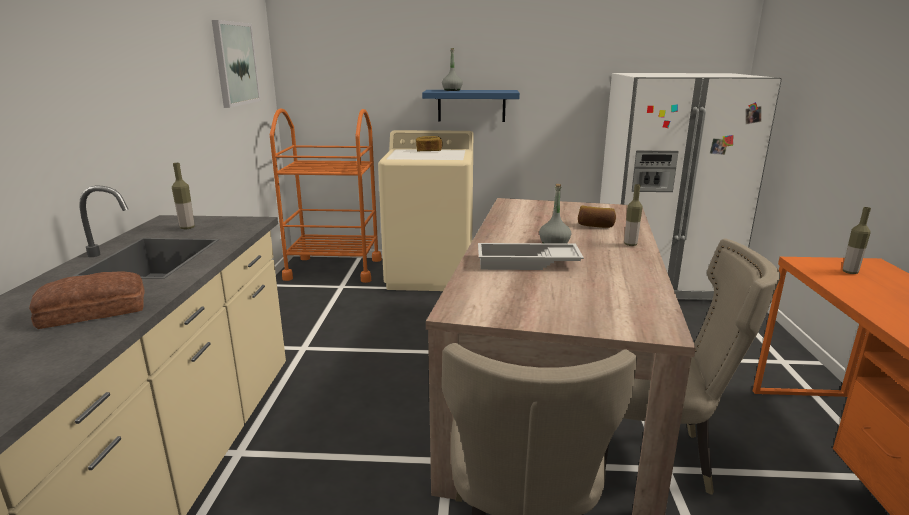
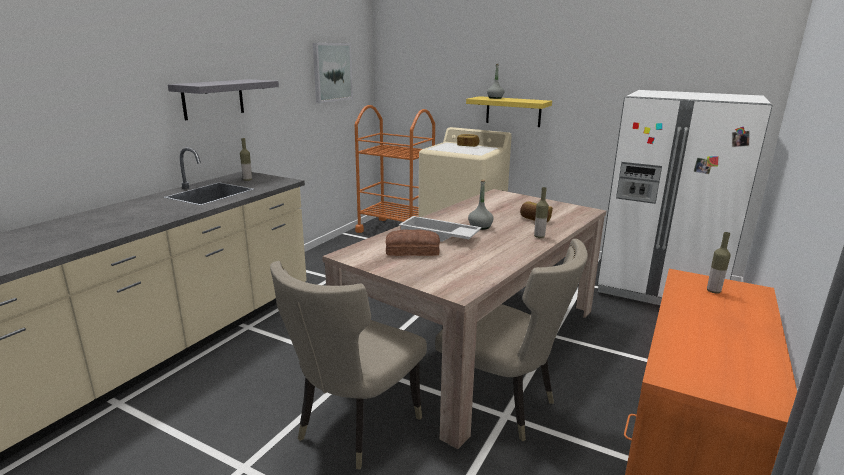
camera: 25 degrees right, 0 degrees up
bread [29,272,144,329] -> bread moved to [386,229,440,256]
blue shelf [422,90,520,122] -> yellow shelf [466,96,552,127]
none -> grey shelf [168,79,279,120]

